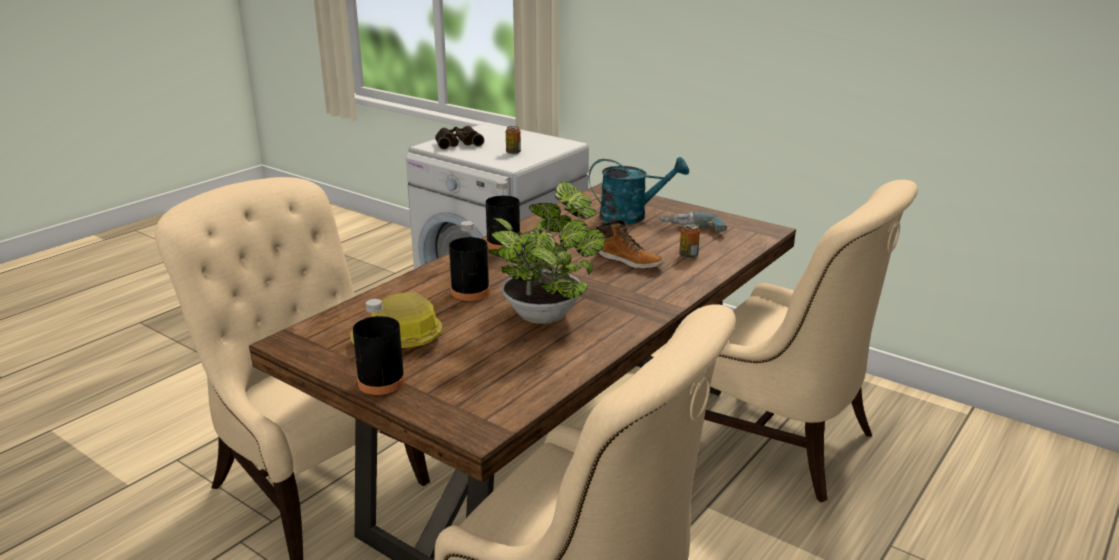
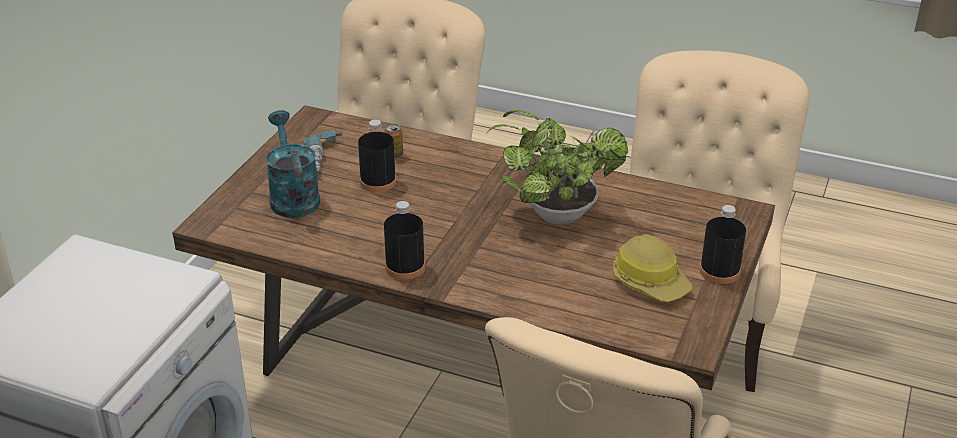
camera: 105 degrees left, 10 degrees up
binoculars [435,126,484,150] -> none
black bottle [449,221,490,301] -> black bottle moved to [358,120,396,193]
can [506,126,521,154] -> none
boot [596,220,664,269] -> none

